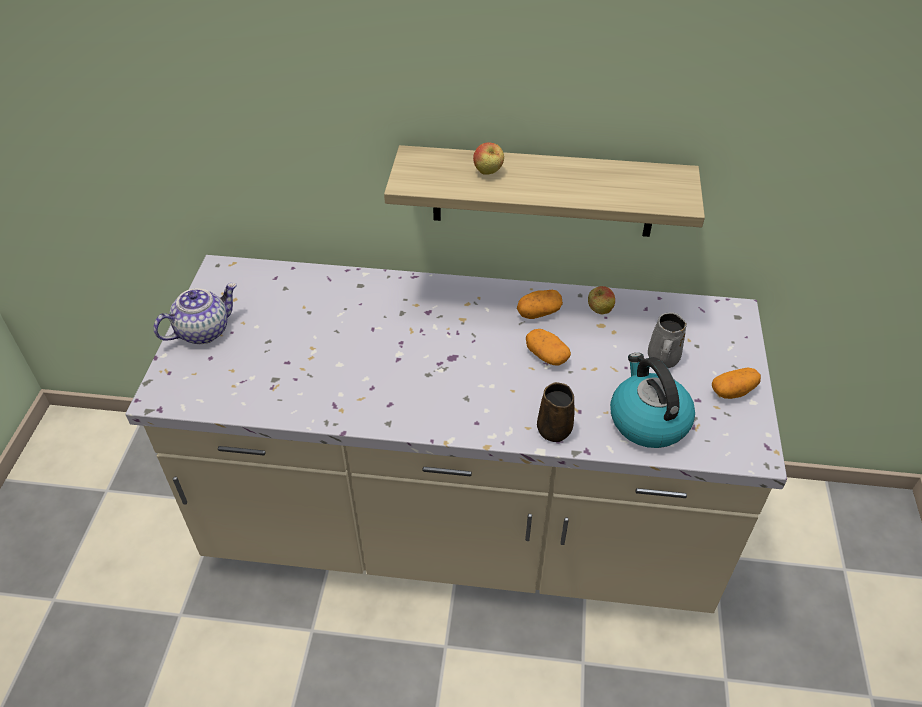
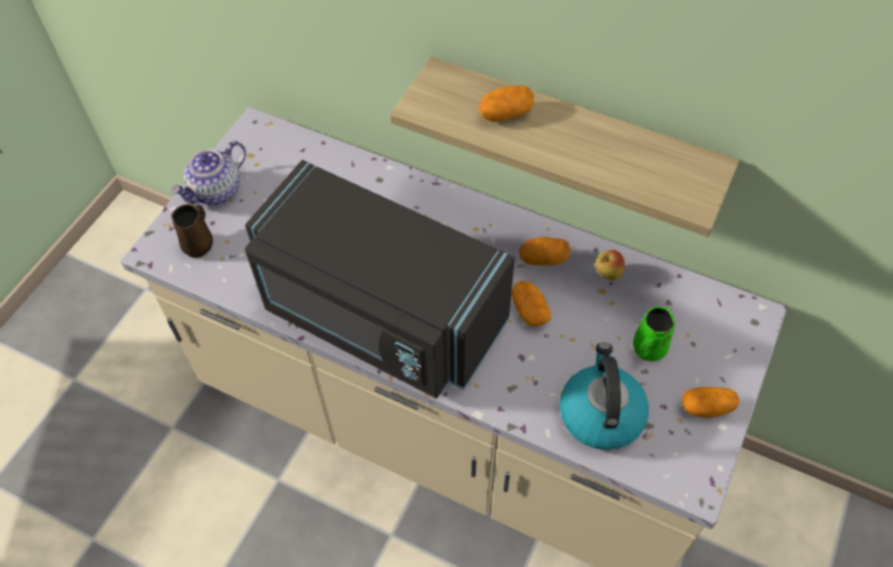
camera: 20 degrees right, 10 degrees up
teapot [153,283,237,344] -> teapot turned 150 degrees clockwise [171,141,246,205]
apple [473,143,504,175] -> potato [478,85,534,122]
brown mug [537,382,575,442] -> brown mug moved to [171,204,213,258]
grey mug [648,312,687,368] -> green mug [633,306,675,361]
none -> black microwave [245,160,515,399]

